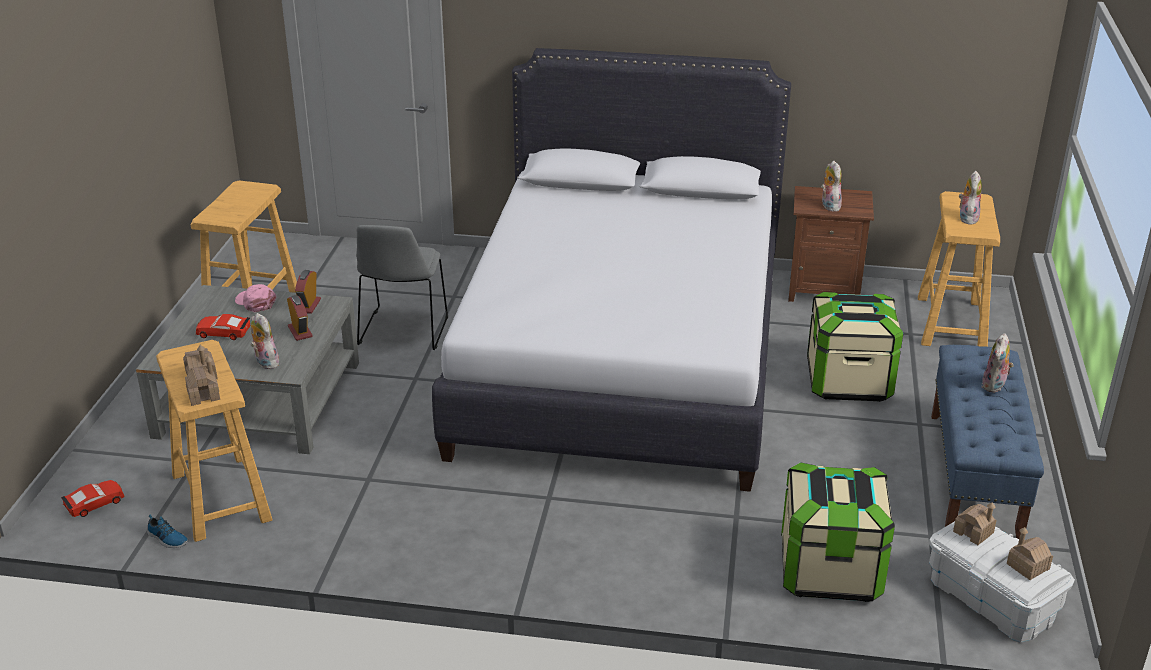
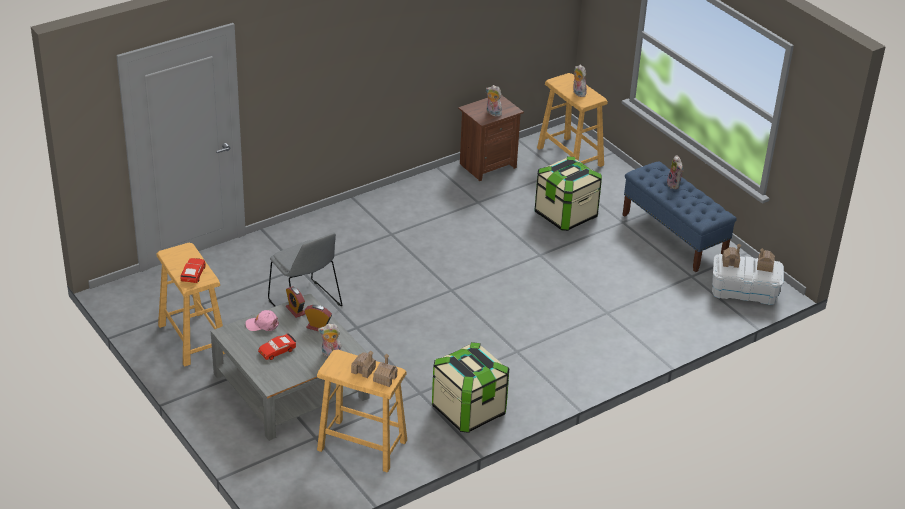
camera: 45 degrees left, 5 degrees up
red toy car [61,480,125,517] -> red toy car moved to [180,258,206,283]
shoe [147,514,189,548] -> none
white bed [432,48,791,492] -> none
storage box [781,462,895,602] -> storage box moved to [432,342,509,433]

